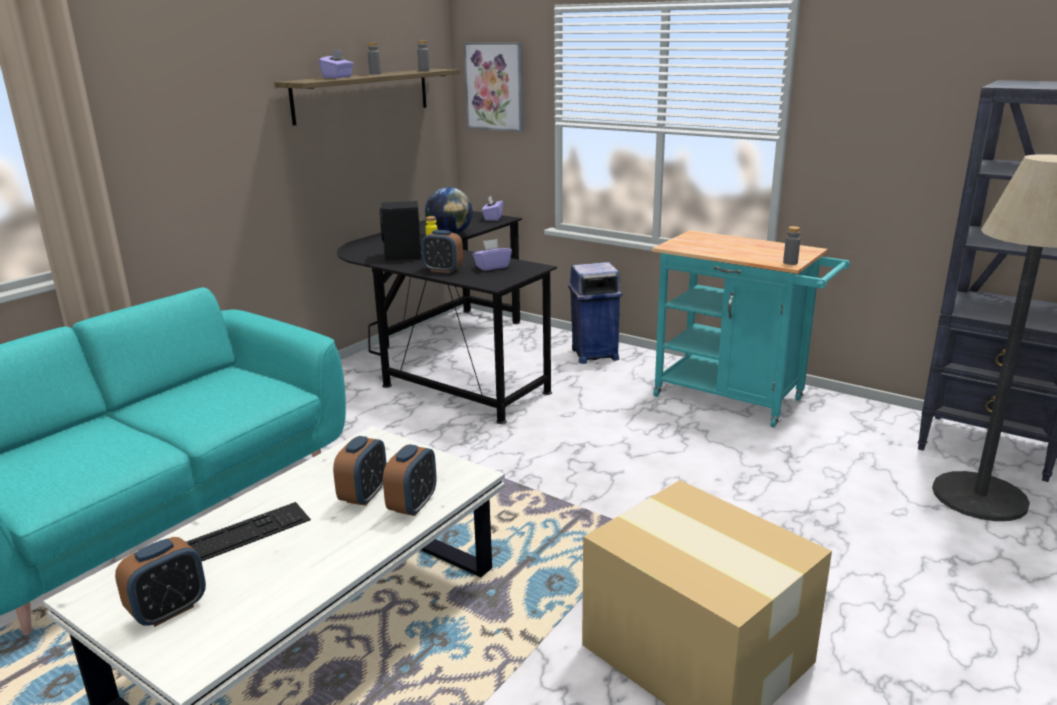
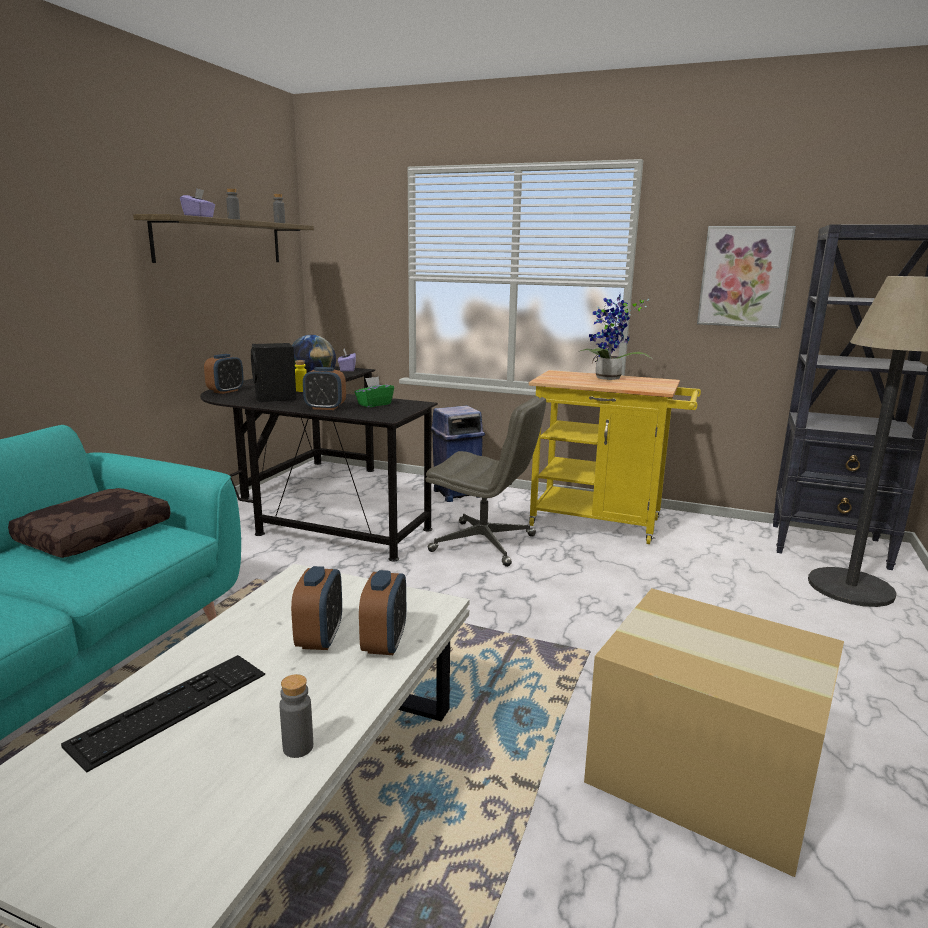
camera: 15 degrees left, 5 degrees down
alarm clock [115,537,206,627] -> alarm clock moved to [204,354,244,394]
picture [464,43,524,132] -> picture moved to [697,226,796,328]
purple tissue box [473,239,512,271] -> green tissue box [354,376,394,407]
turquoise cart [652,230,850,428] -> yellow cart [528,370,701,544]
grey bottle [783,226,800,265] -> grey bottle moved to [280,674,313,758]
none -> brown pillow [8,488,171,558]
none -> grey office chair [425,396,546,567]
none -> potted plant [578,294,652,380]

